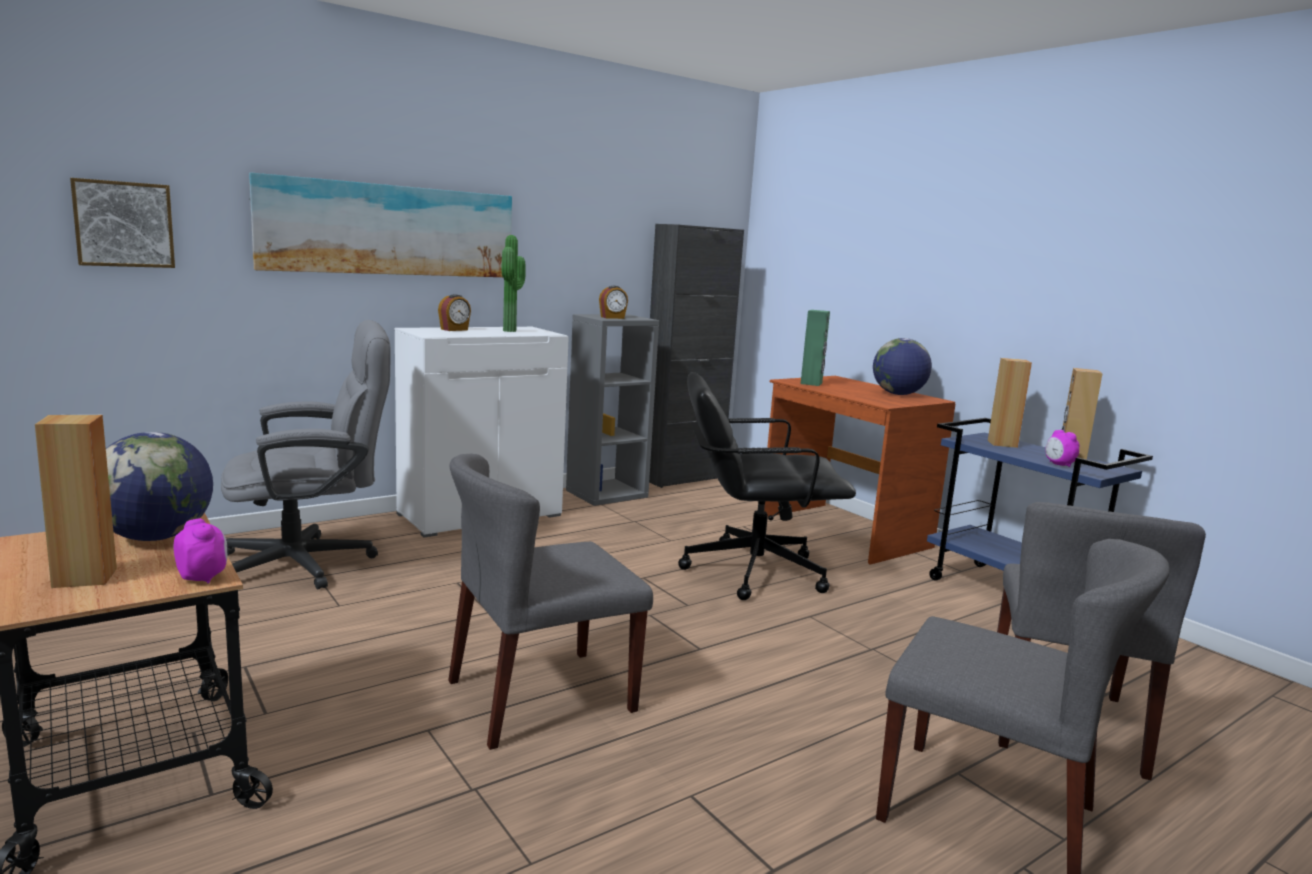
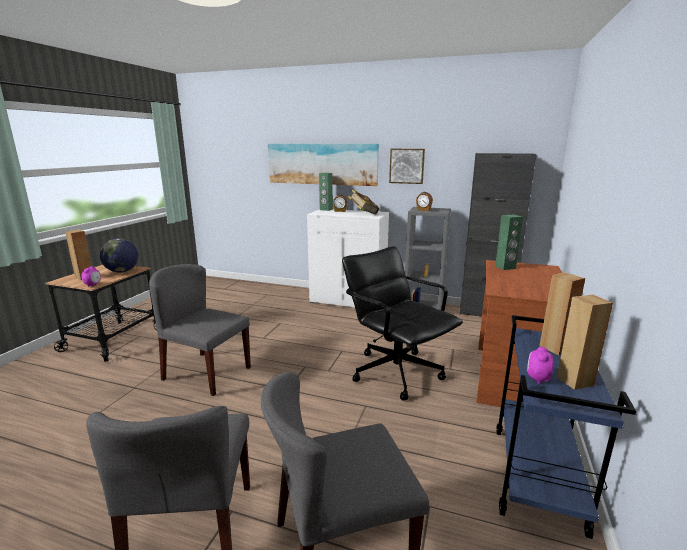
camera: 55 degrees right, 5 degrees up
picture [70,178,175,268] -> picture moved to [389,149,425,184]
grey office chair [221,320,391,590] -> none
potted plant [502,235,525,332] -> book [348,190,379,214]
globe [873,338,932,395] -> none
none -> green speaker [319,173,333,211]

